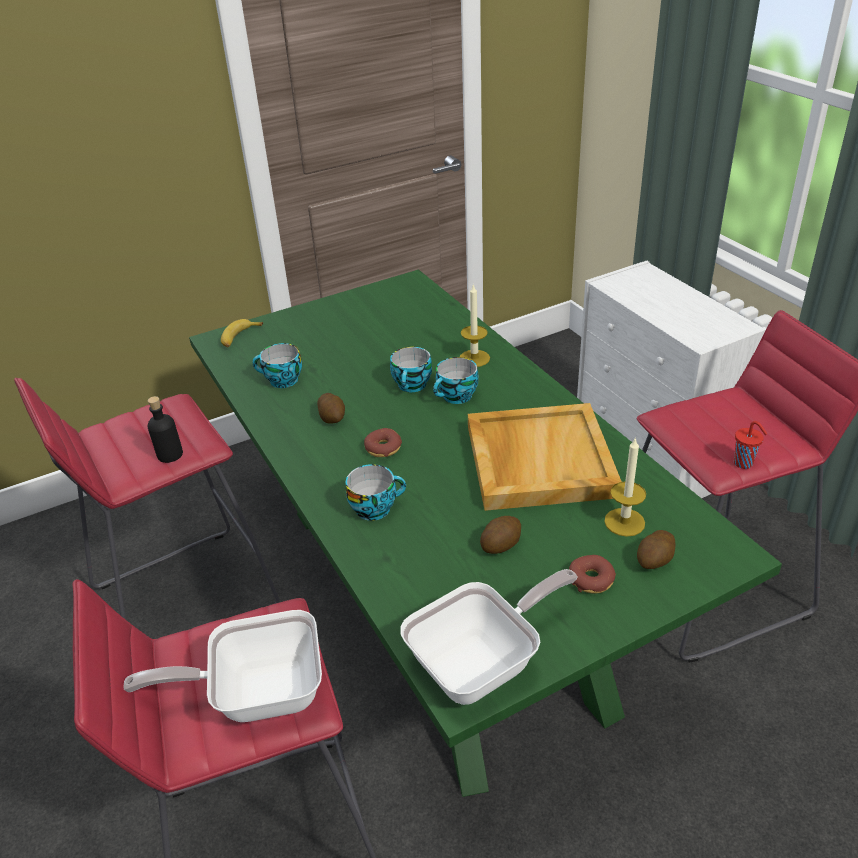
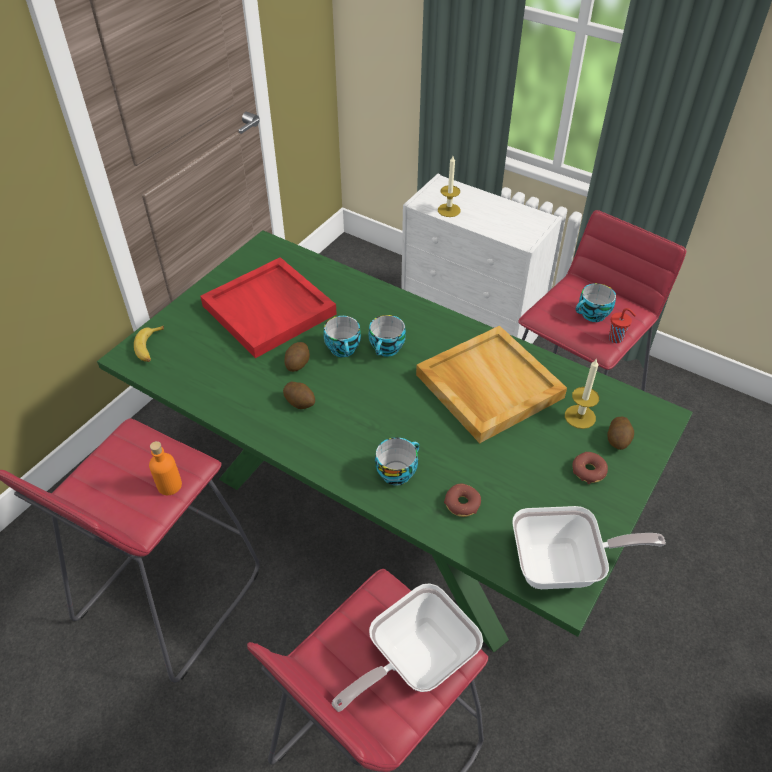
camera: 30 degrees left, 10 degrees up
black bottle [148,396,183,463] -> orange bottle [149,441,182,495]
cup [253,343,302,388] -> cup moved to [576,283,616,322]
donut [364,428,402,457] -> donut moved to [444,484,481,517]
frying pan [400,569,577,705] -> frying pan turned 60 degrees clockwise [513,506,666,589]
candle [460,284,490,367] -> candle moved to [438,156,461,217]
potato [480,516,521,554] -> potato moved to [284,342,310,372]
none -> red tray [200,257,337,358]

